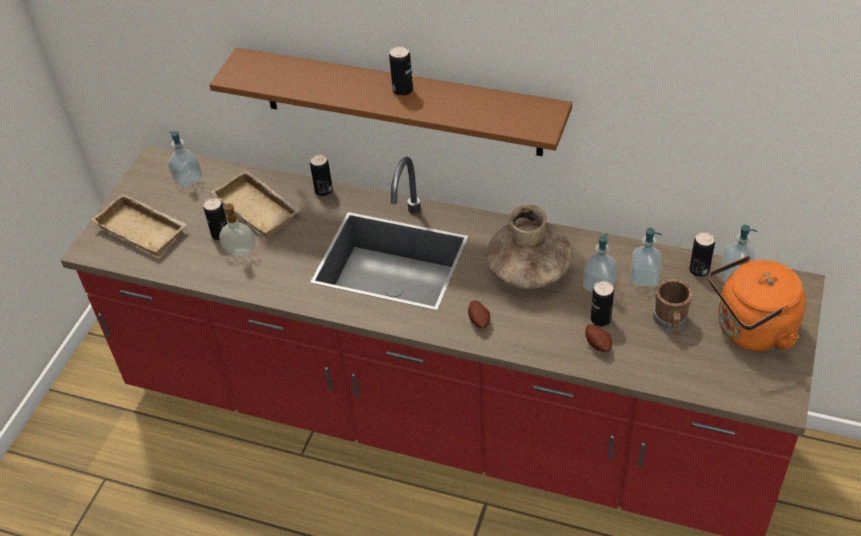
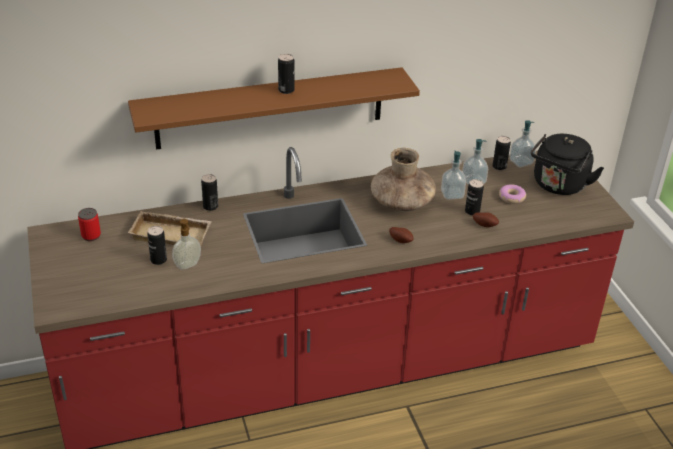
camera: 40 degrees left, 10 degrees down
beige tray [91,193,187,257] -> none
soap dispenser [167,131,203,188] -> can [78,208,101,241]
brown mug [653,279,693,330] -> donut [499,184,526,204]
orange kettle [709,255,806,352] -> black kettle [531,134,604,195]

